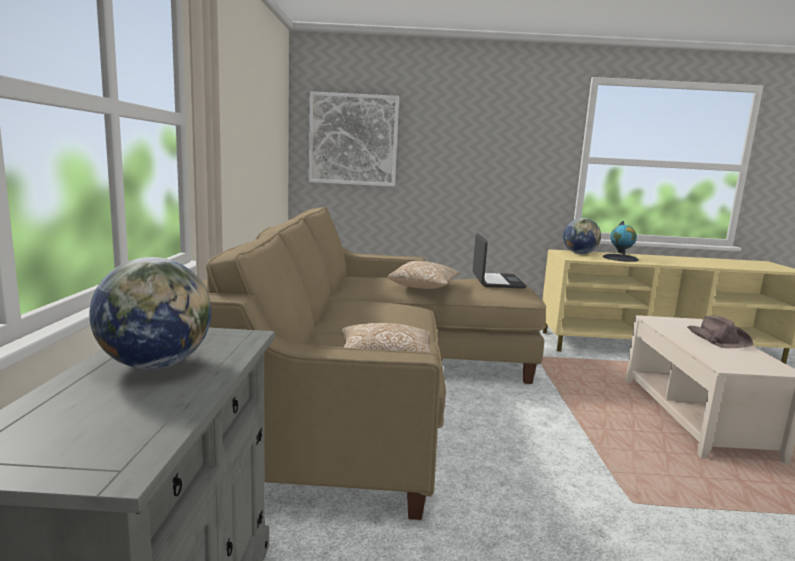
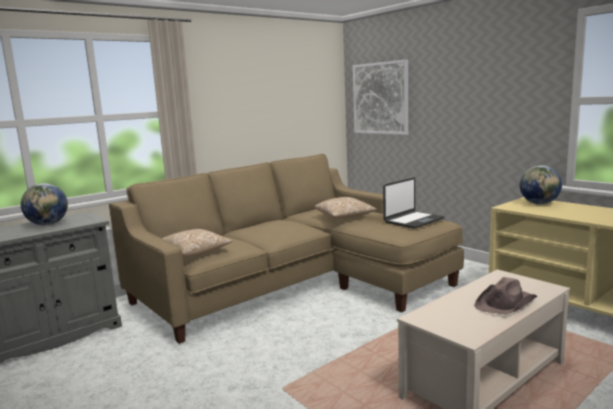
camera: 50 degrees right, 0 degrees up
globe [603,221,639,262] -> none

